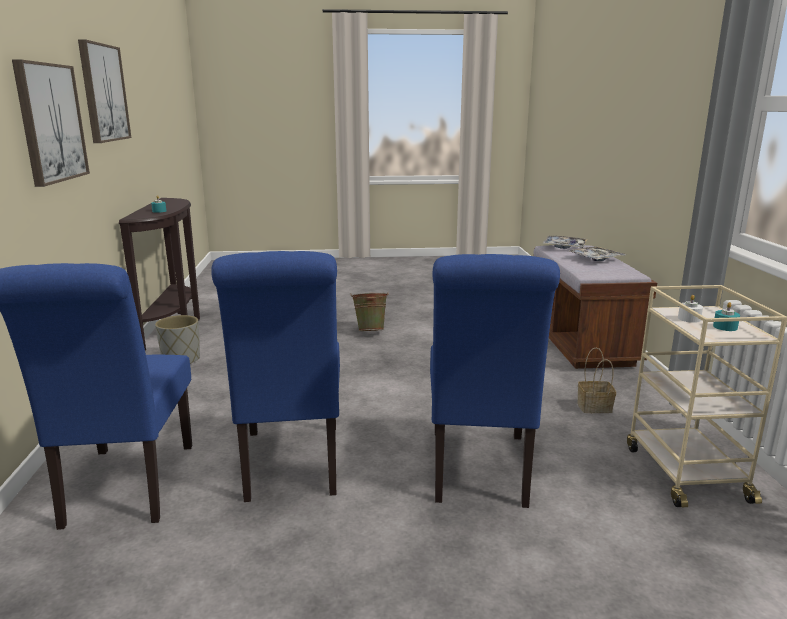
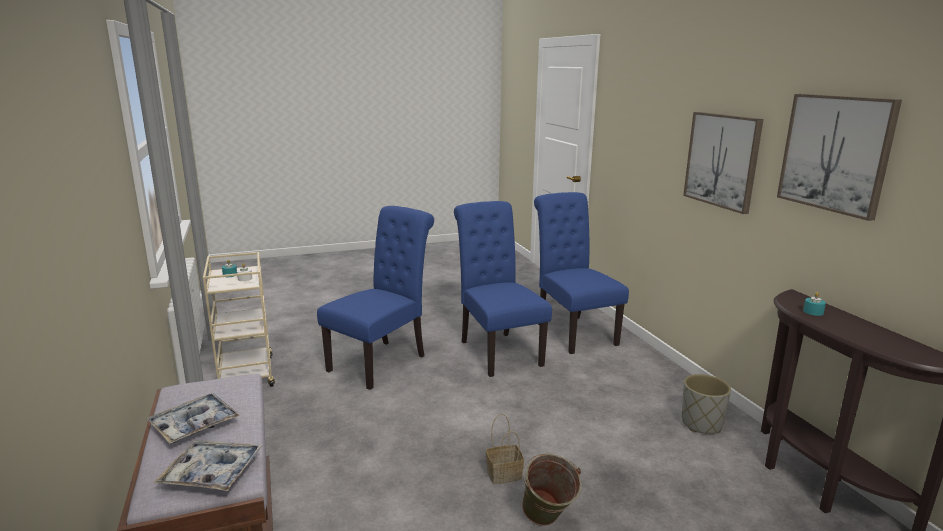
camera: 165 degrees right, 0 degrees up
blue chair [430,254,560,508] -> blue chair turned 45 degrees clockwise [317,206,434,390]
basket [577,347,616,413] -> basket moved to [486,414,524,484]

